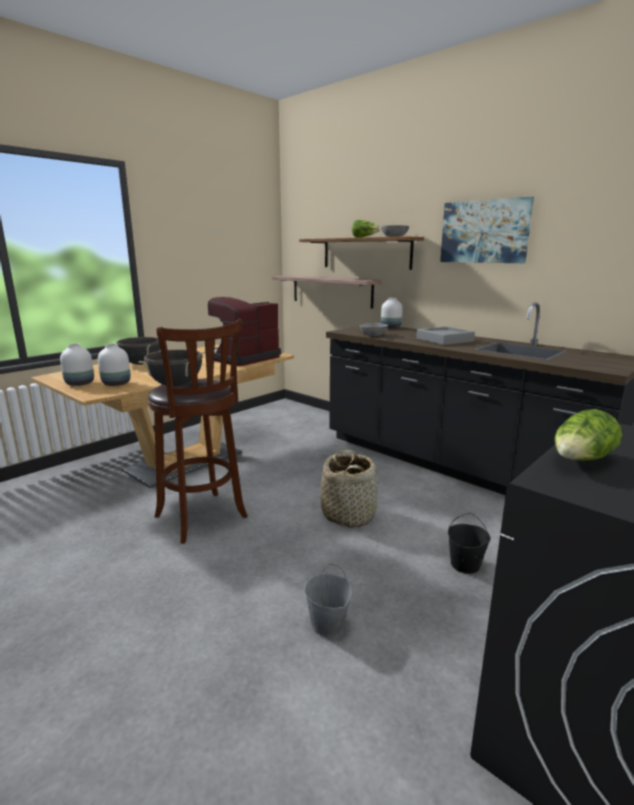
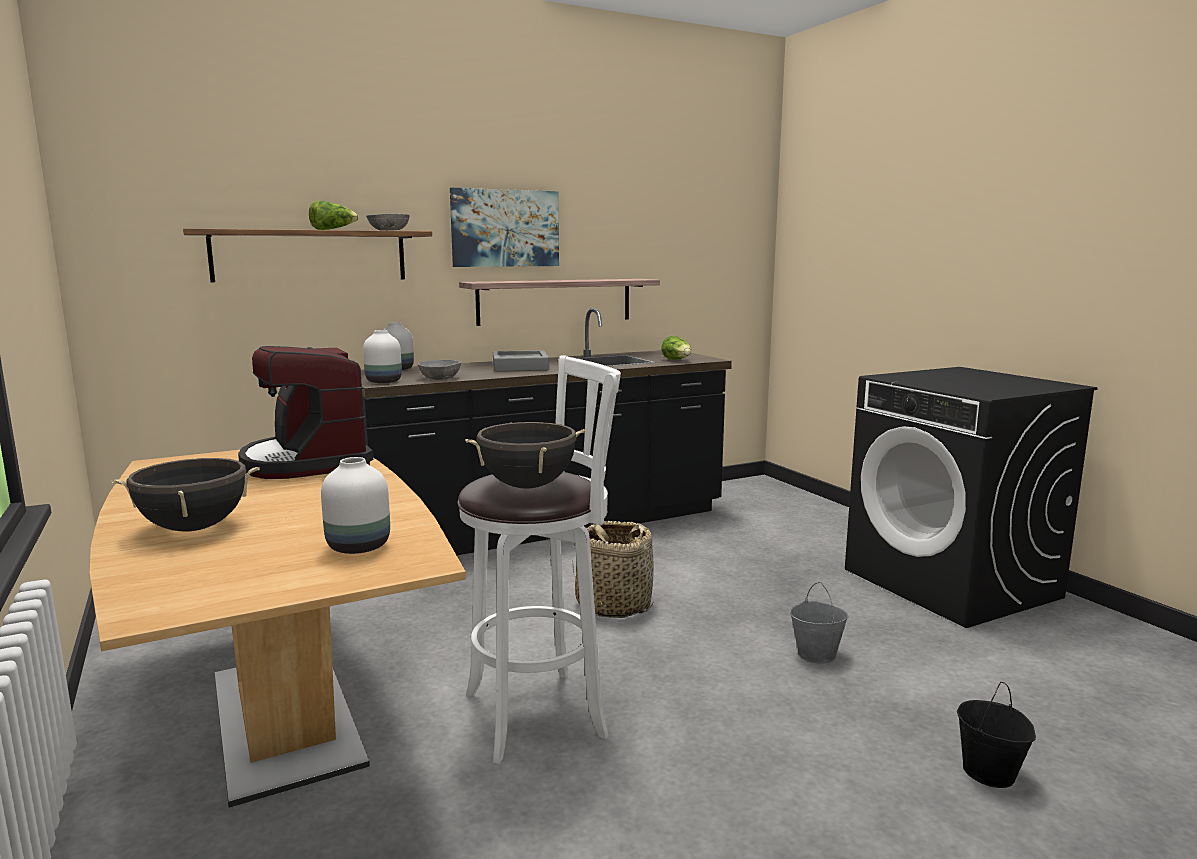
camera: 70 degrees left, 5 degrees down
white vase [60,344,94,386] -> white vase moved to [363,330,402,383]
brown stool [148,319,248,544] -> white stool [458,355,621,764]
shelf [272,276,383,309] -> shelf moved to [459,279,660,326]
black bucket [448,513,491,574] -> black bucket moved to [957,682,1036,788]
lettuce [554,409,622,461] -> lettuce moved to [661,336,691,360]

